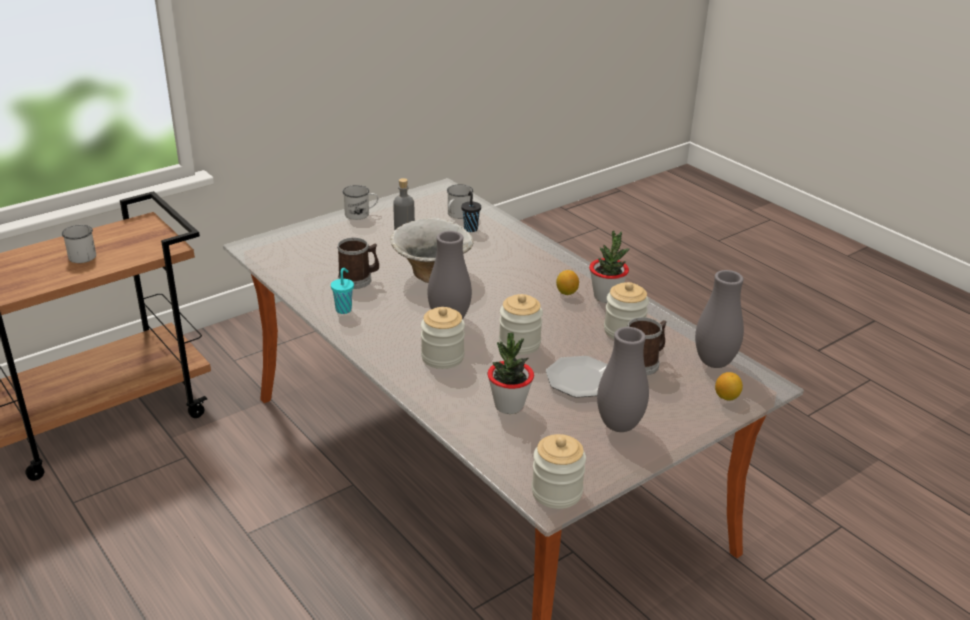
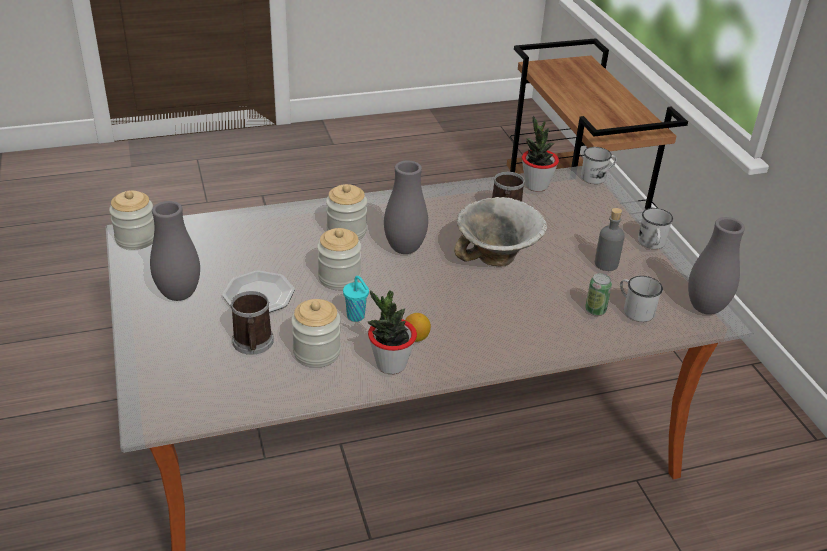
camera: 110 degrees right, 5 degrees up
white mug [62,225,96,263] -> white mug moved to [581,147,617,184]
turquoise cup [331,268,354,314] -> turquoise cup moved to [343,276,369,322]
black cup [461,191,481,232] -> can [585,273,612,315]
potted plant [488,333,534,414] -> potted plant moved to [522,115,559,192]
grey vase [695,270,744,368] -> grey vase moved to [688,217,745,315]
lemon [715,372,743,401] -> none

